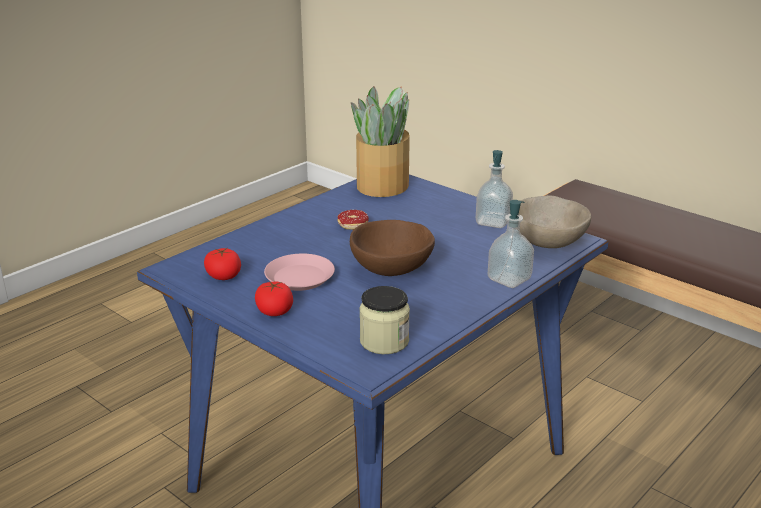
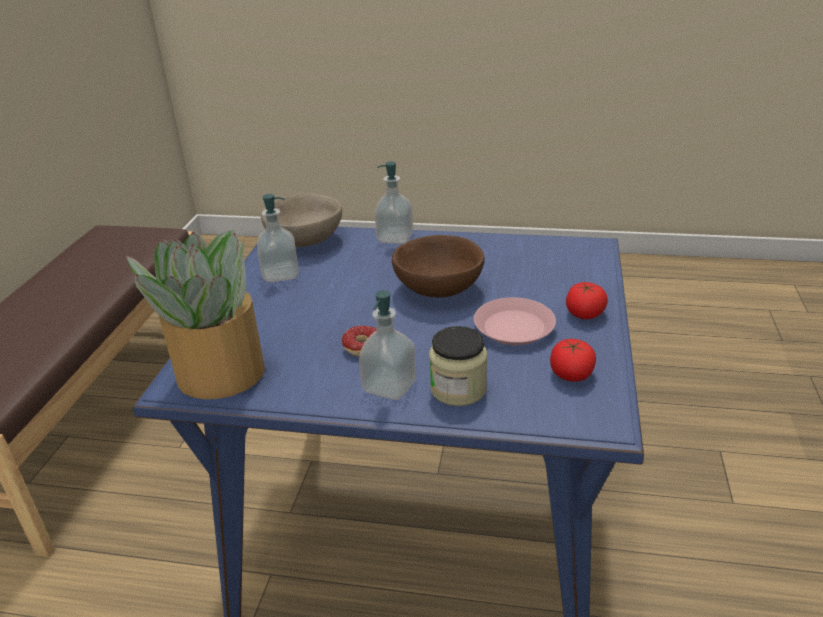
camera: 120 degrees left, 5 degrees up
jar [359,286,410,354] -> jar moved to [429,326,487,406]
none -> soap dispenser [359,290,416,400]

